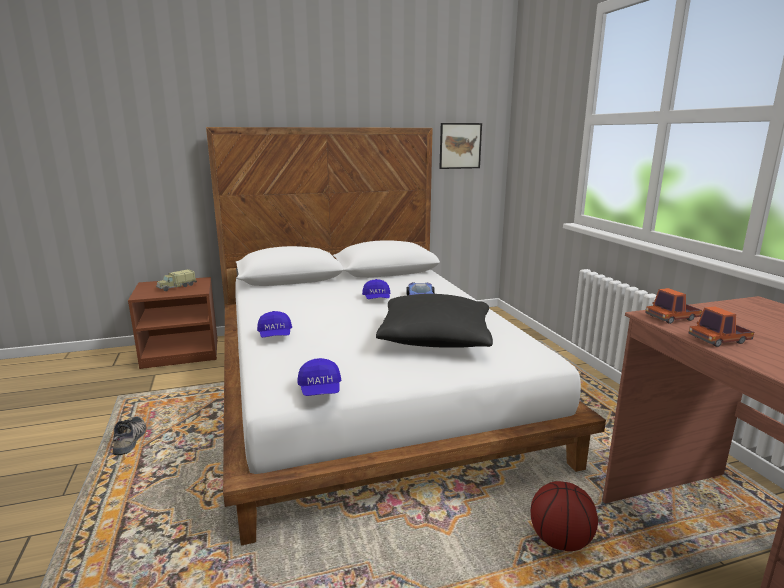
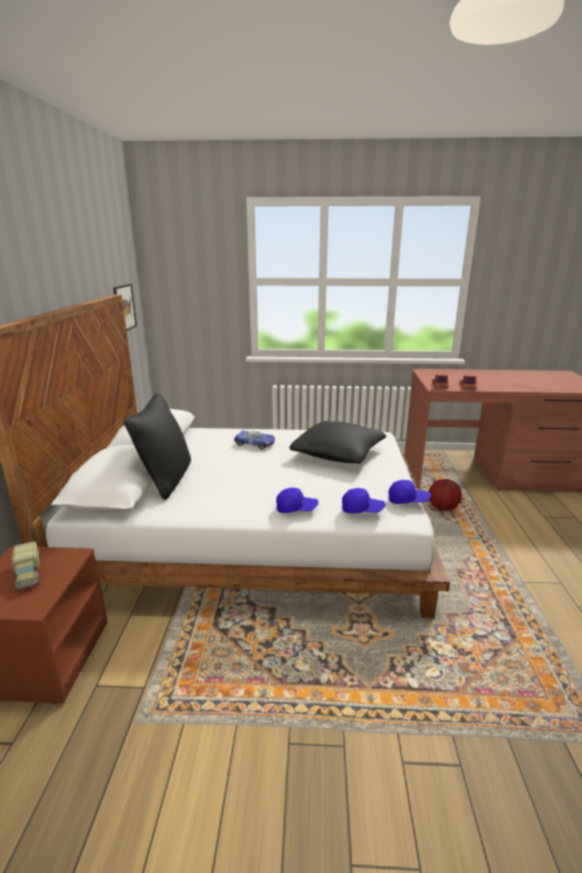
camera: 70 degrees left, 5 degrees up
shoe [113,416,146,455] -> none
blue cap [362,279,390,299] -> blue cap moved to [342,488,386,514]
none -> black pillow [123,393,191,500]

